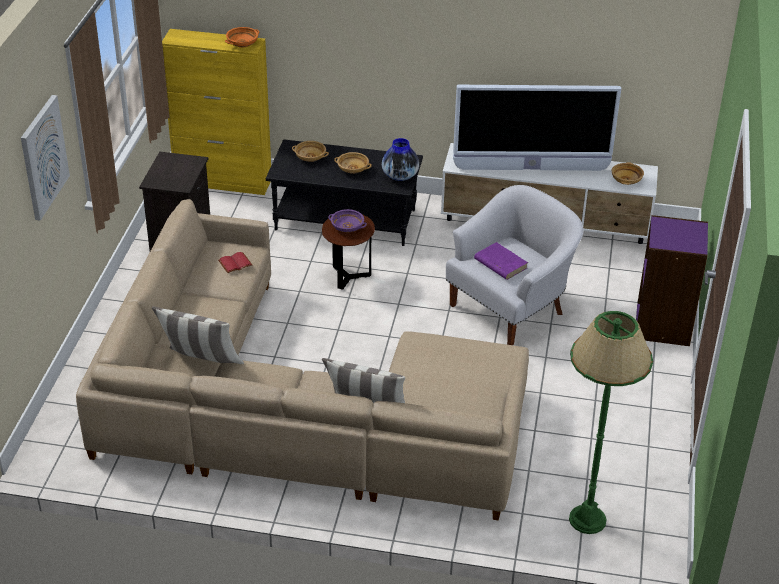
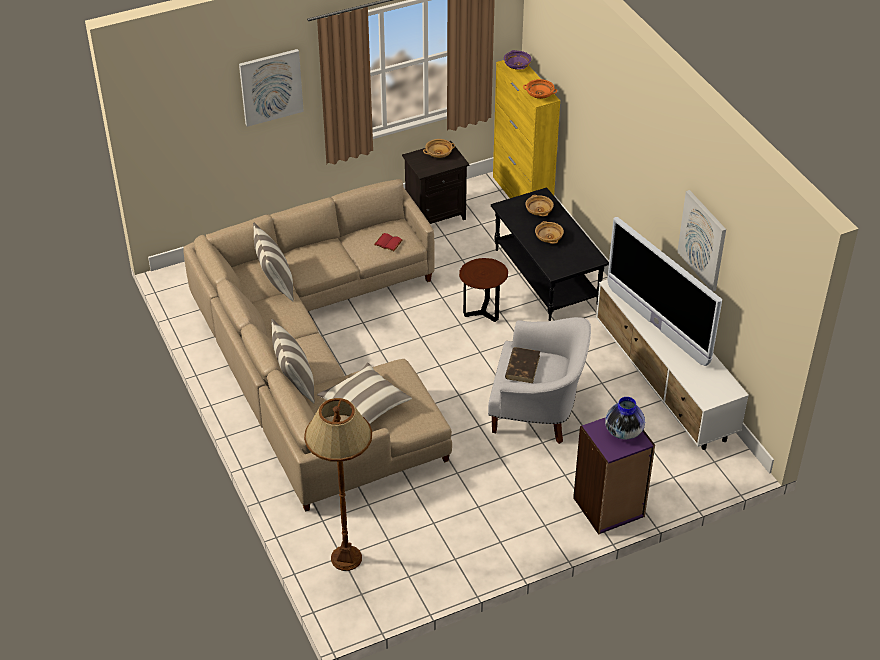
camera: 55 degrees right, 5 degrees up
purple bowl [328,209,367,232] -> purple bowl moved to [504,50,531,70]
vase [382,138,419,181] -> vase moved to [605,397,645,440]
purple book [474,242,528,280] -> brown book [505,347,540,383]
green floor lamp [569,311,653,534] -> brown floor lamp [304,398,372,571]
beige bowl [612,162,644,185] -> beige bowl moved to [423,139,455,158]
none -> pillow [317,363,412,424]
none -> picture [677,190,726,291]

